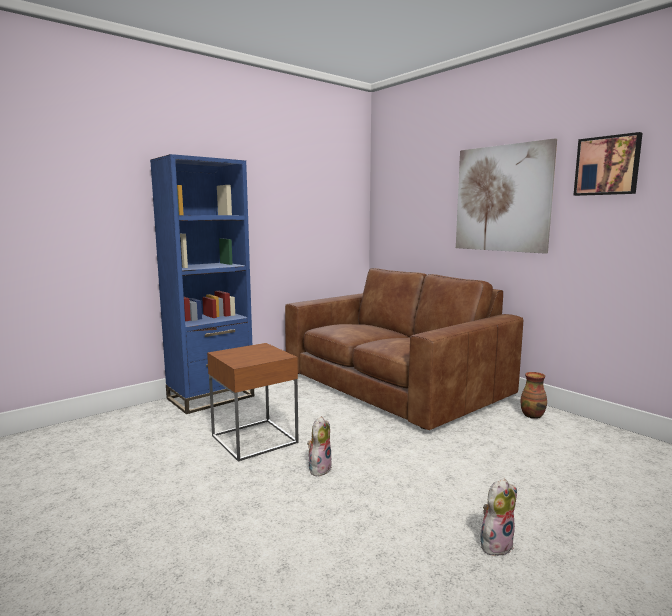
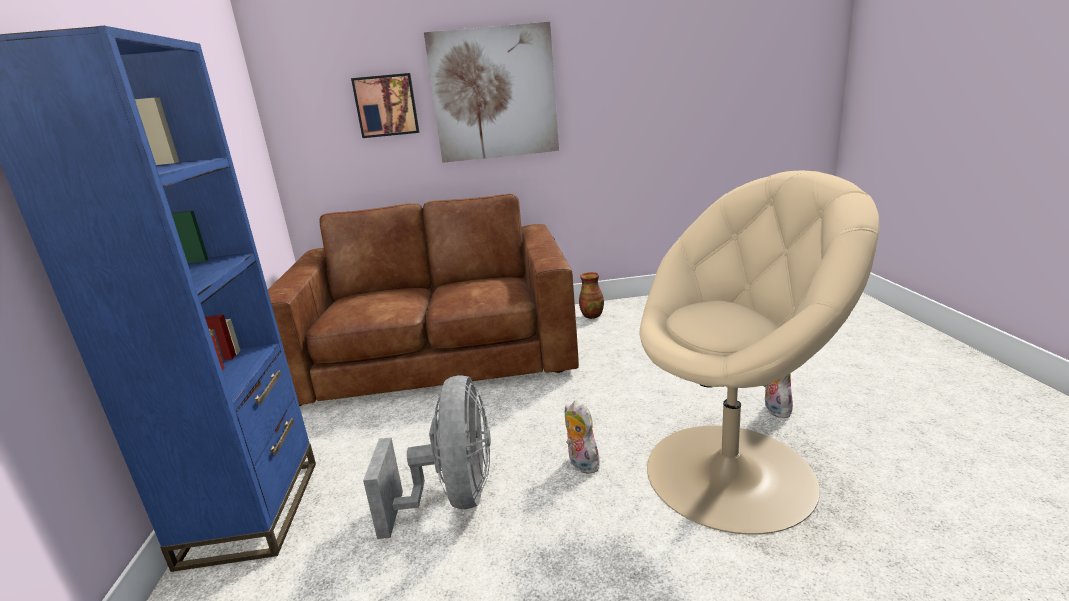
camera: 55 degrees left, 10 degrees up
brown side table [207,343,299,462] -> grey fan [363,375,491,539]
picture [573,132,643,196] -> picture moved to [351,73,419,138]
none -> beige armchair [640,171,880,535]

